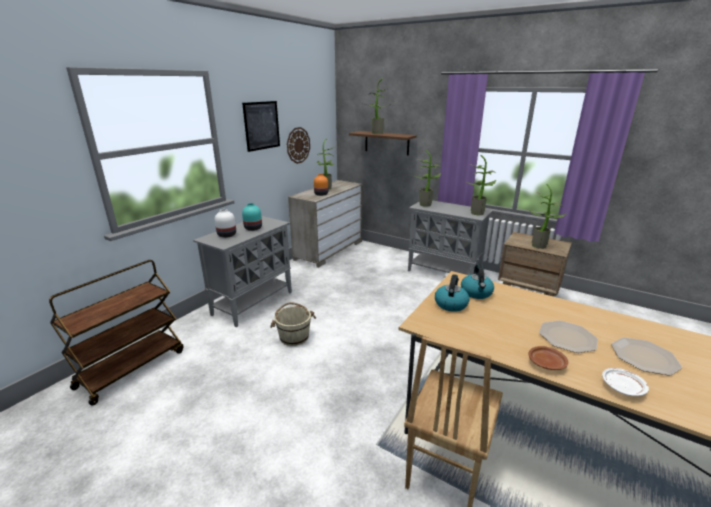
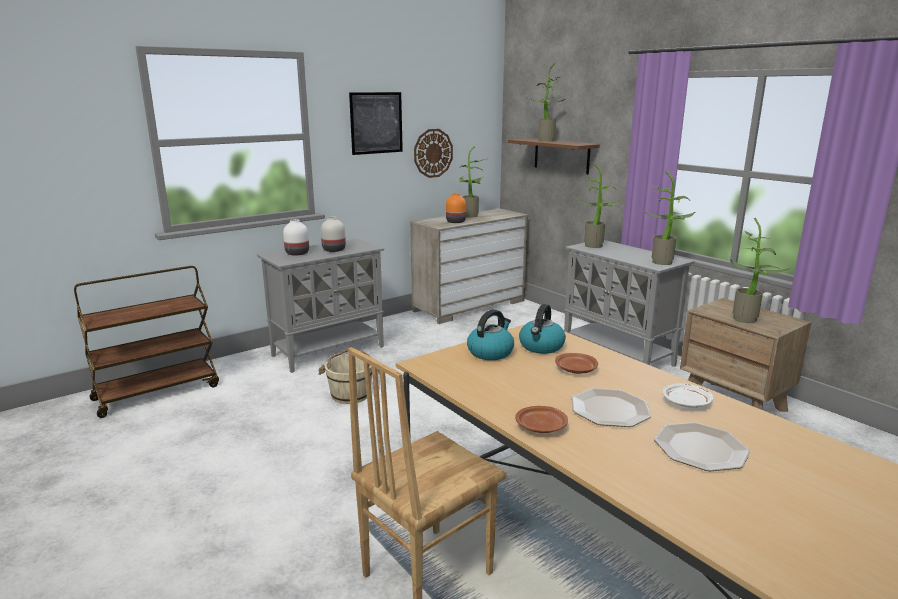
camera: 20 degrees right, 5 degrees down
turquoise vase [242,203,262,231] -> white vase [321,217,346,252]
white plate [602,368,649,396] -> white plate moved to [662,383,713,408]
none -> brown plate [555,353,598,374]

